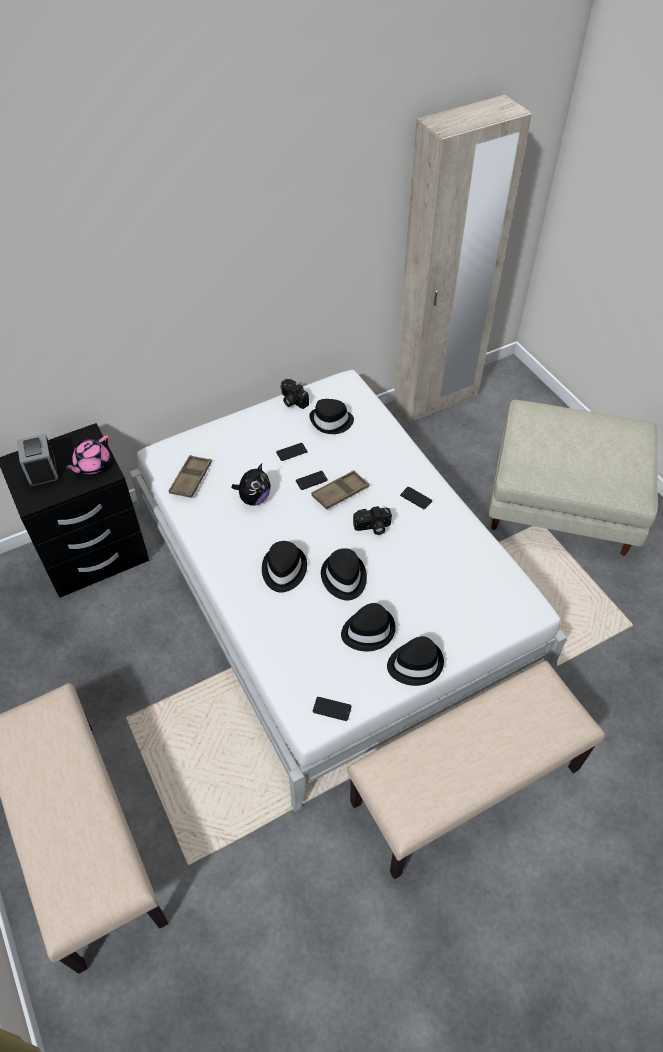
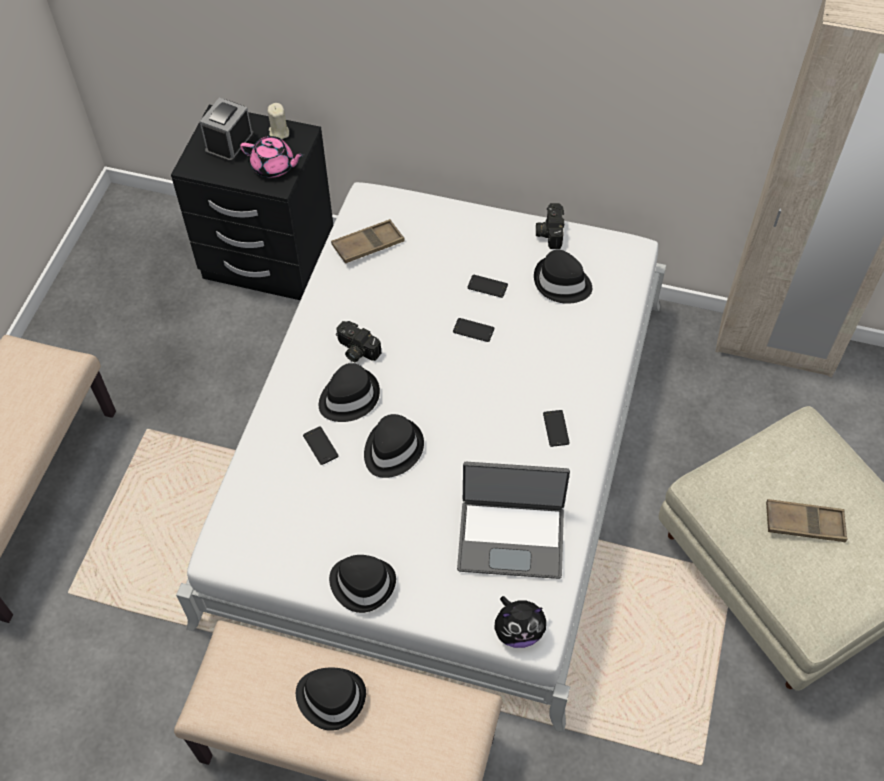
camera: 45 degrees right, 5 degrees up
pink teapot [65,435,110,474] -> pink teapot turned 150 degrees counterclockwise [240,136,305,178]
plush toy [232,464,271,506] -> plush toy moved to [494,596,546,648]
brown tray [311,470,369,510] -> brown tray moved to [766,499,848,542]
phone [313,697,352,721] -> phone moved to [303,426,338,465]
black hat [341,603,396,651] -> black hat moved to [296,668,366,731]
camera [353,506,392,535] -> camera moved to [336,321,382,362]
none -> beige candle [268,103,289,139]
none -> laptop [457,462,570,579]

